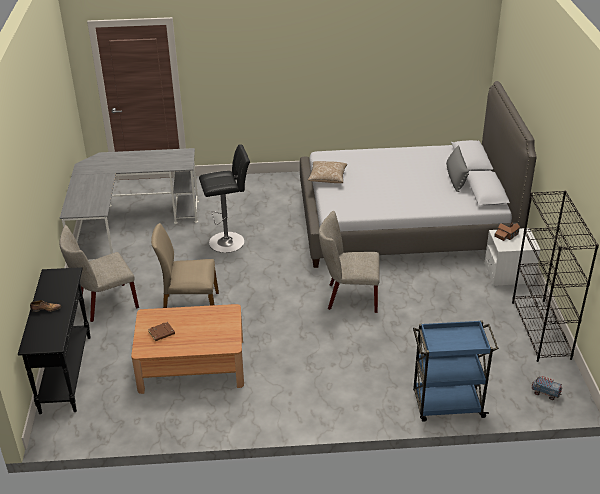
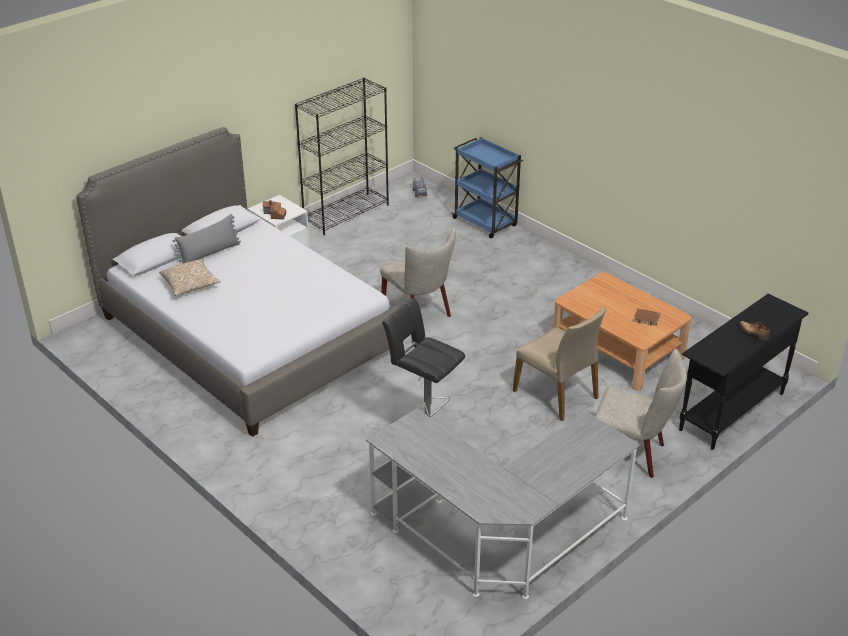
camera: 130 degrees left, 0 degrees up
pillow [308,161,347,183] -> pillow moved to [159,259,221,296]

